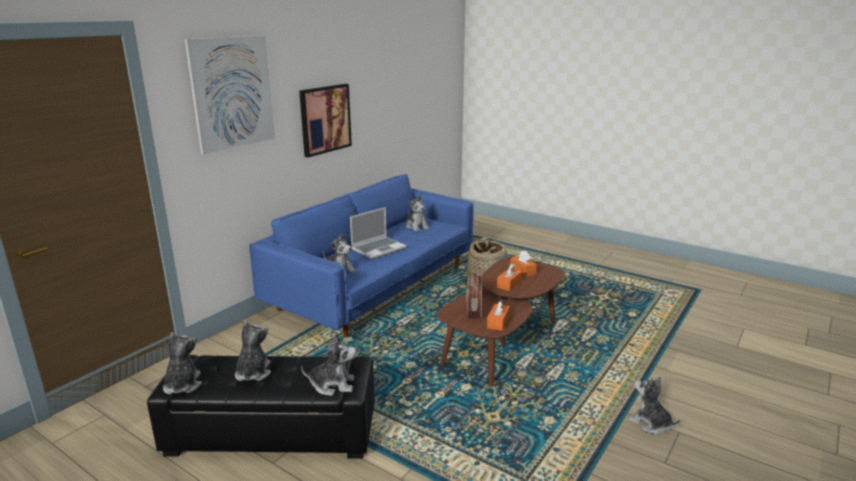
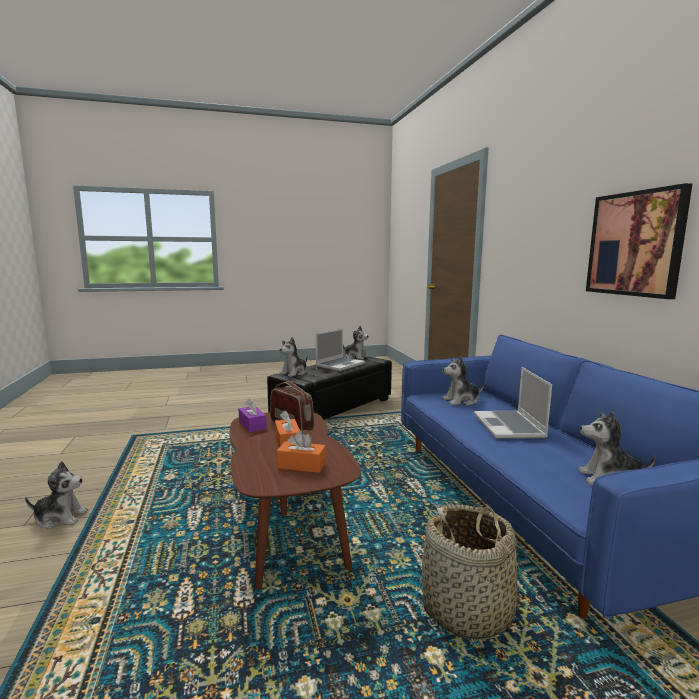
camera: 130 degrees right, 10 degrees down
picture [185,35,275,154] -> none
plush toy [235,321,271,381] -> laptop [316,329,366,371]
orange tissue box [487,300,510,331] -> purple tissue box [239,398,267,432]

